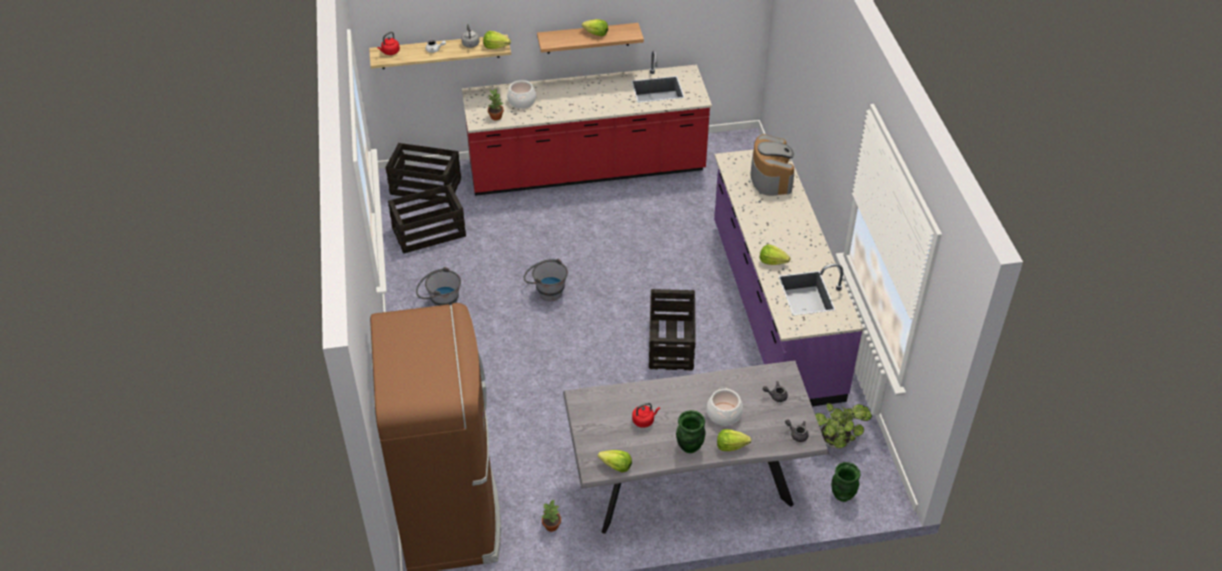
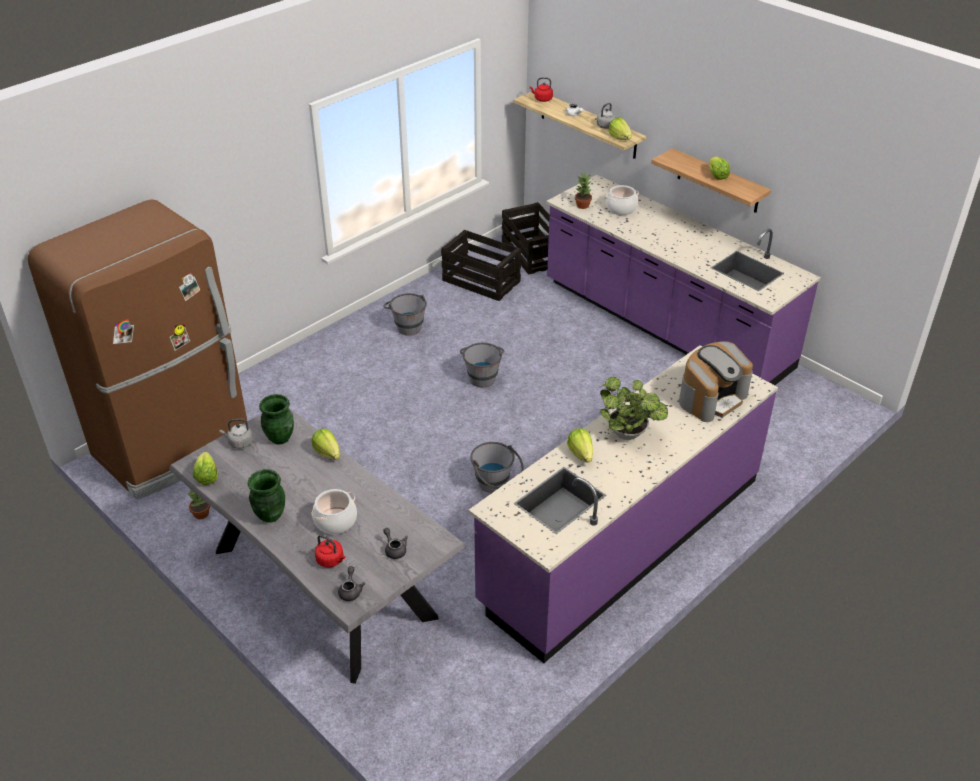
camera: 55 degrees right, 5 degrees down
red counter [462,51,712,196] -> purple counter [546,175,821,385]
red kettle [632,403,660,428] -> red kettle moved to [315,535,346,568]
crate [649,289,696,370] -> grey bucket [470,442,524,493]
lettuce [717,429,751,451] -> lettuce moved to [312,429,340,460]
potted plant [815,403,872,449] -> potted plant moved to [600,377,668,440]
green vase [831,462,861,502] -> green vase moved to [259,394,294,444]
none -> grey kettle [219,419,253,449]

